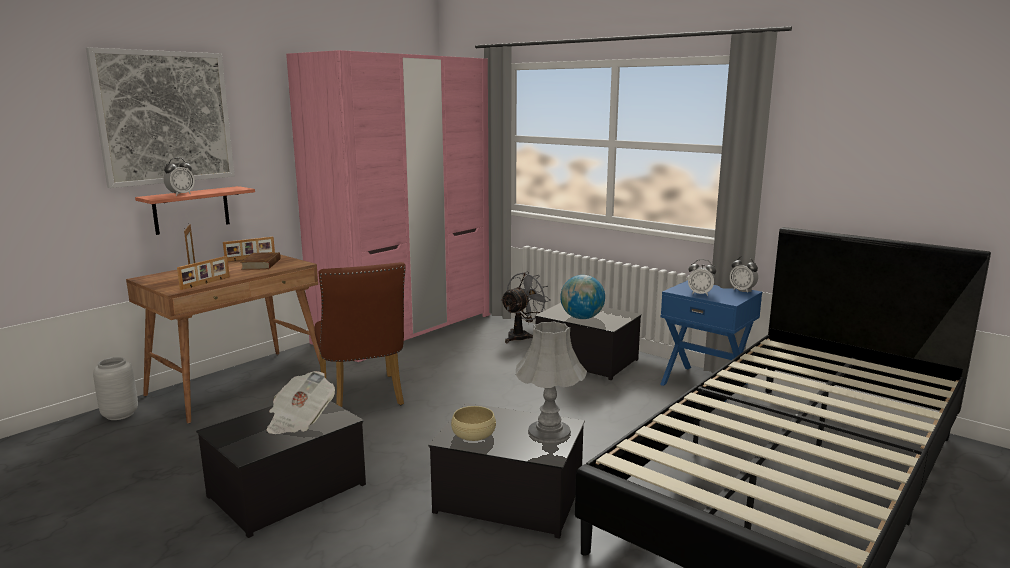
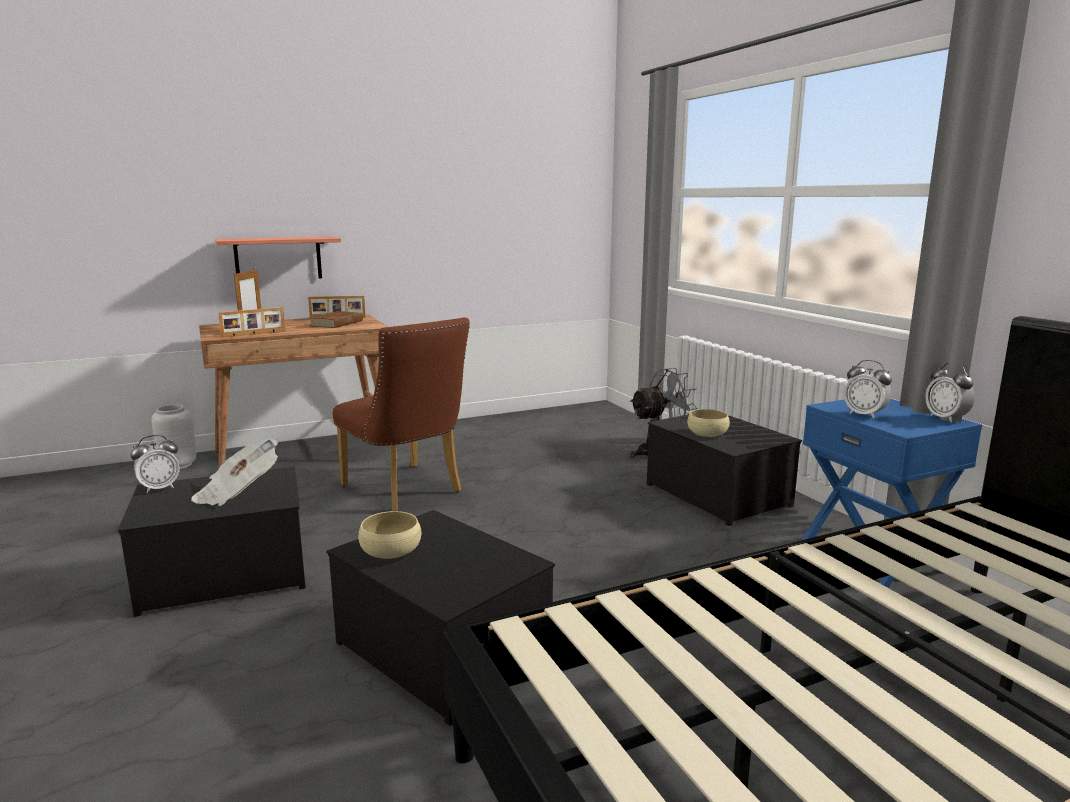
camera: 25 degrees right, 0 degrees up
picture [86,47,235,188] -> none
alarm clock [164,158,195,196] -> alarm clock moved to [131,435,179,493]
pink wardrobe [286,50,491,362] -> none
brown chair [314,262,406,407] -> brown chair turned 45 degrees counterclockwise [333,317,470,511]
grey table lamp [515,321,587,443] -> none
globe [560,275,605,319] -> beige bowl [687,409,730,437]

